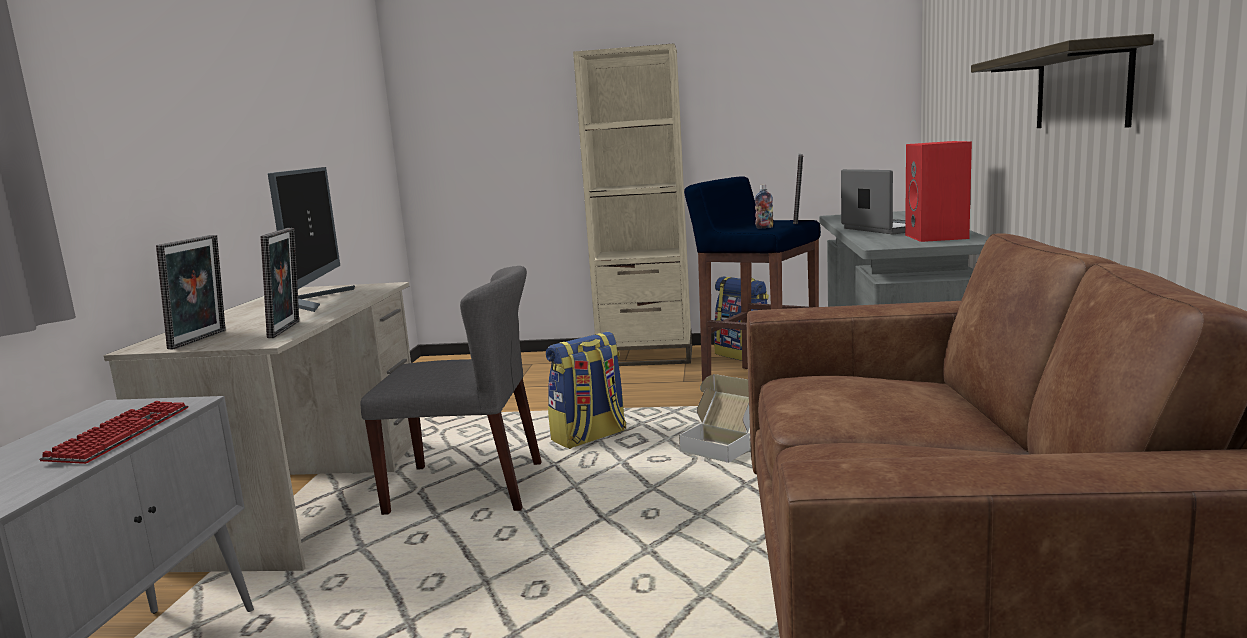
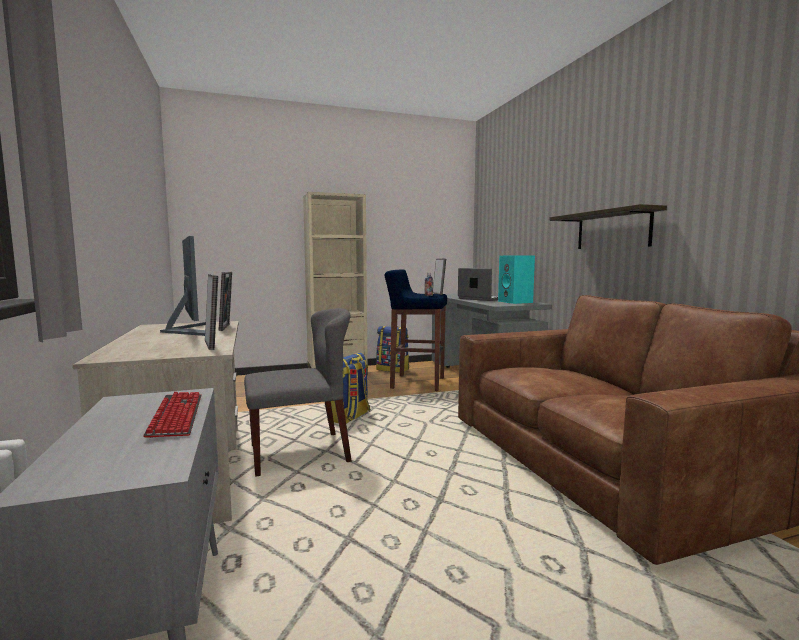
camera: 25 degrees left, 5 degrees down
picture frame [156,235,226,350] -> picture frame moved to [218,271,232,331]
cardboard box [679,374,750,463] -> none
red speaker [905,141,972,242] -> turquoise speaker [498,255,535,304]

